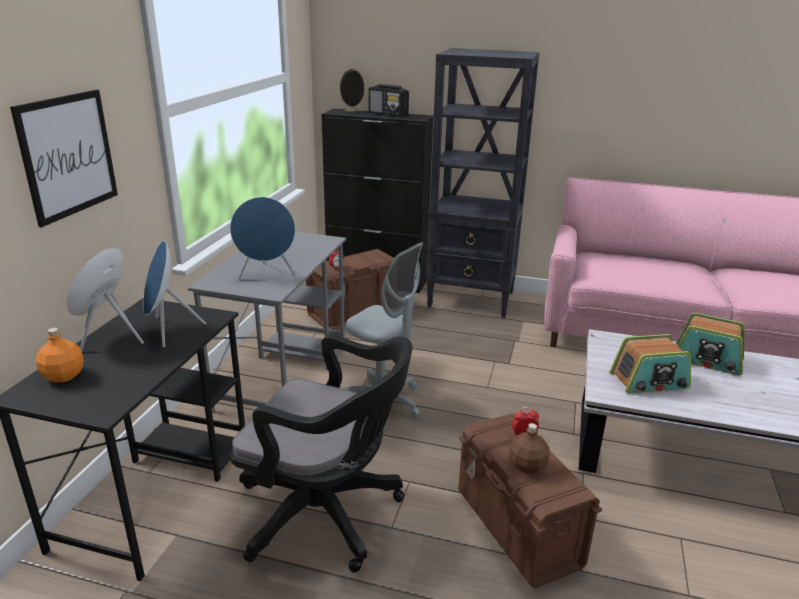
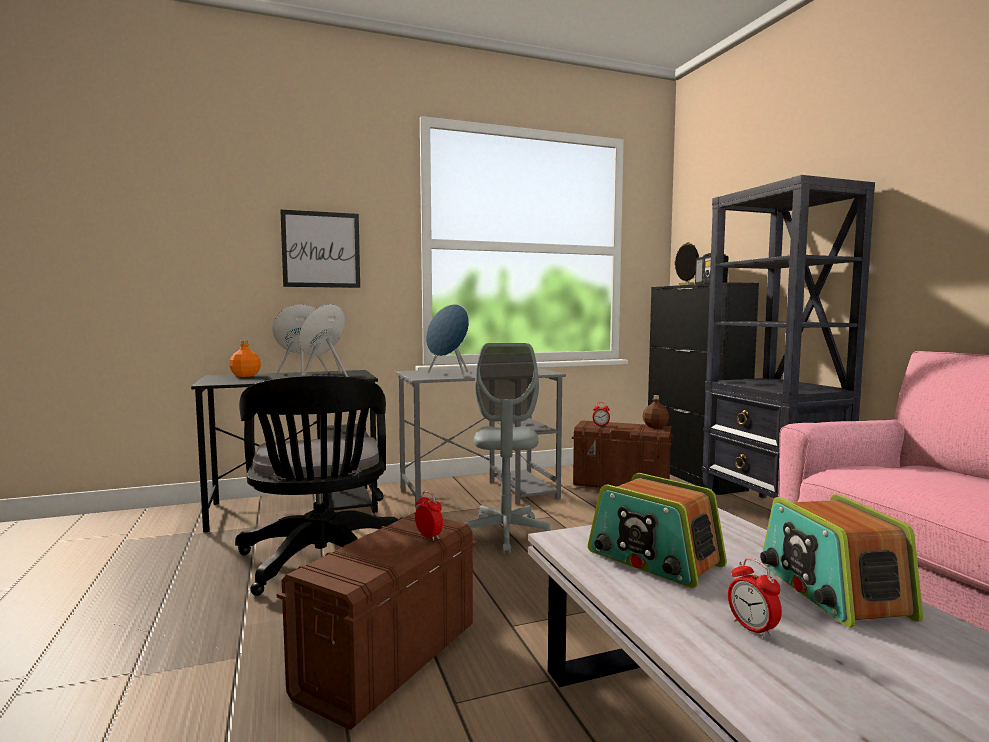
camera: 55 degrees right, 20 degrees down
brown bottle [509,423,549,474] -> brown bottle moved to [642,395,669,428]
none -> alarm clock [728,558,782,638]

